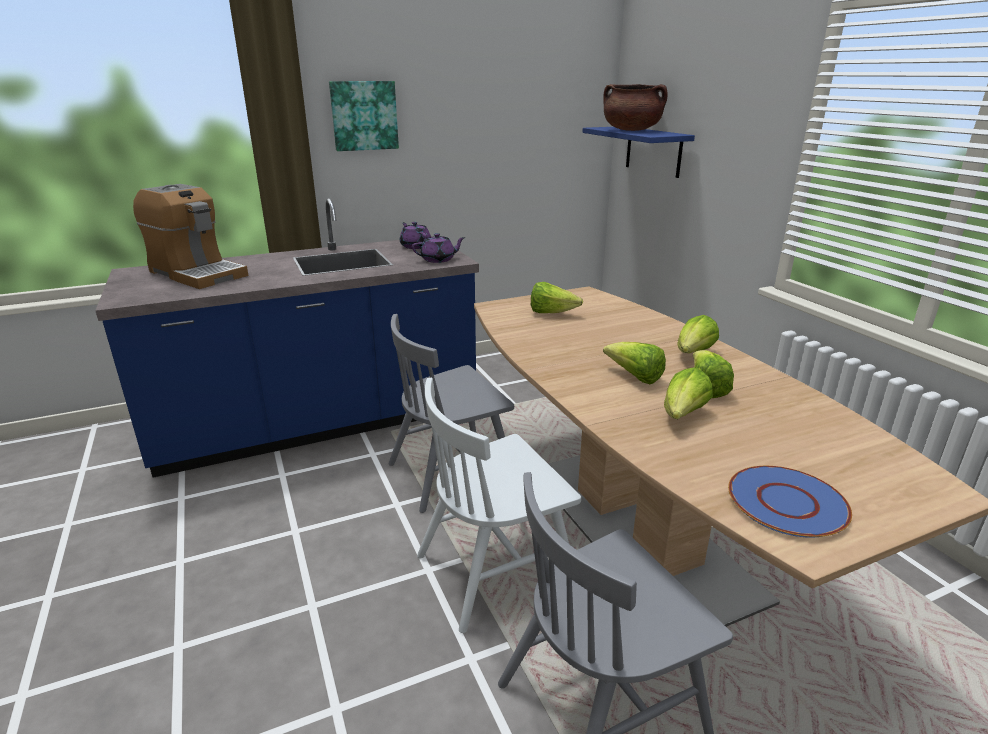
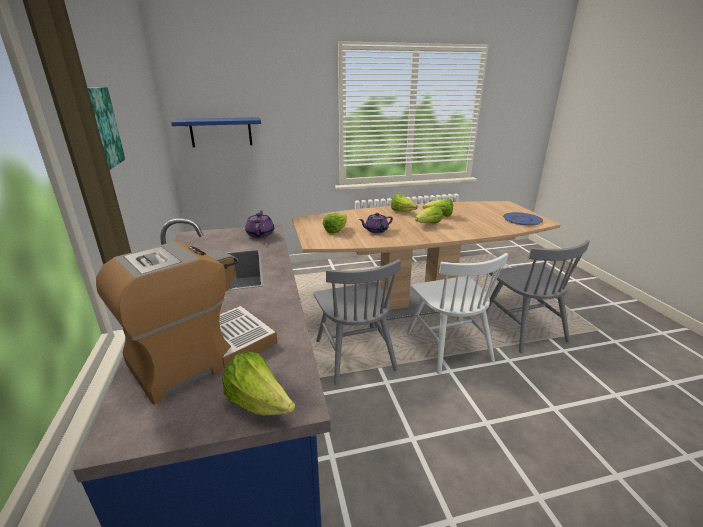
camera: 80 degrees left, 0 degrees up
purple teapot [400,222,431,249] -> purple teapot moved to [359,213,393,233]
brown cooking pot [603,84,668,131] -> none
lettuce [664,367,713,419] -> lettuce moved to [222,352,295,415]

